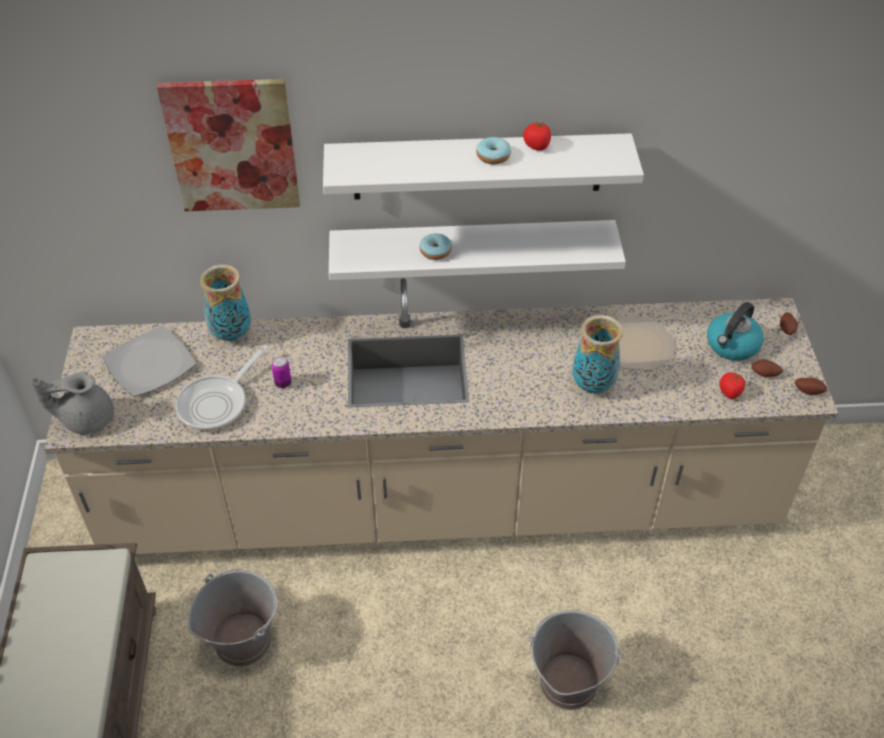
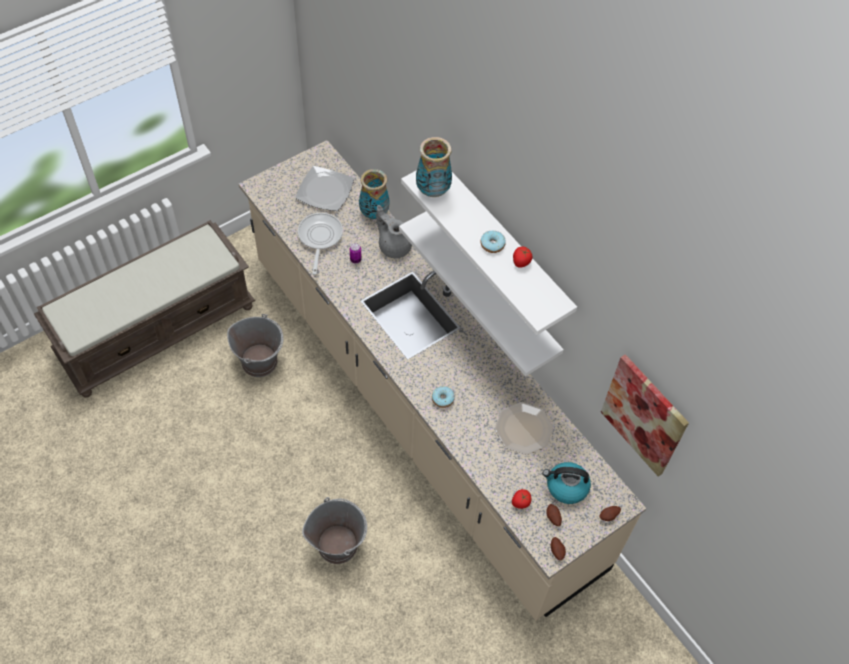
camera: 55 degrees right, 10 degrees up
grey teapot [31,372,114,434] -> grey teapot moved to [376,205,412,258]
picture [157,79,300,211] -> picture moved to [601,354,689,477]
frying pan [175,344,269,431] -> frying pan turned 90 degrees clockwise [298,213,343,275]
donut [420,233,452,260] -> donut moved to [432,386,455,408]
vase [572,315,623,393] -> vase moved to [416,137,452,197]

